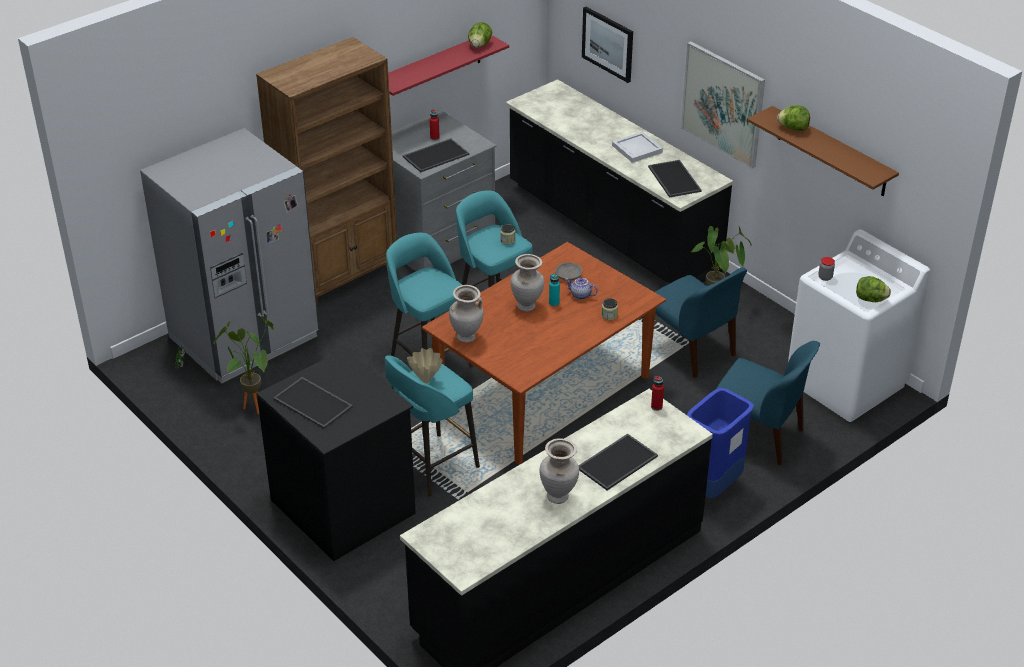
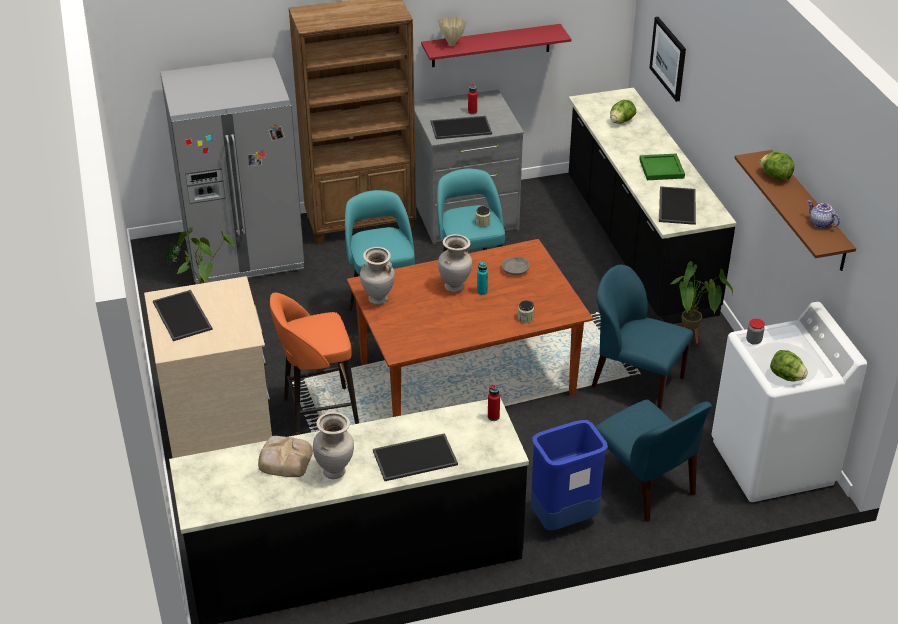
camera: 25 degrees right, 0 degrees up
black dresser [257,349,416,561] -> beige dresser [144,276,272,458]
turquoise stool [385,355,480,497] -> orange stool [270,293,359,435]
beige vase [407,348,442,384] -> beige vase moved to [439,16,466,46]
lettuce [468,22,492,48] -> lettuce moved to [610,100,636,124]
teapot [565,278,598,300] -> teapot moved to [808,200,840,228]
white tray [612,132,663,163] -> green tray [639,153,685,180]
blue chair [655,267,747,378] -> blue chair turned 135 degrees clockwise [591,265,693,411]
picture [681,41,765,169] -> none
none -> bread [258,436,313,477]

